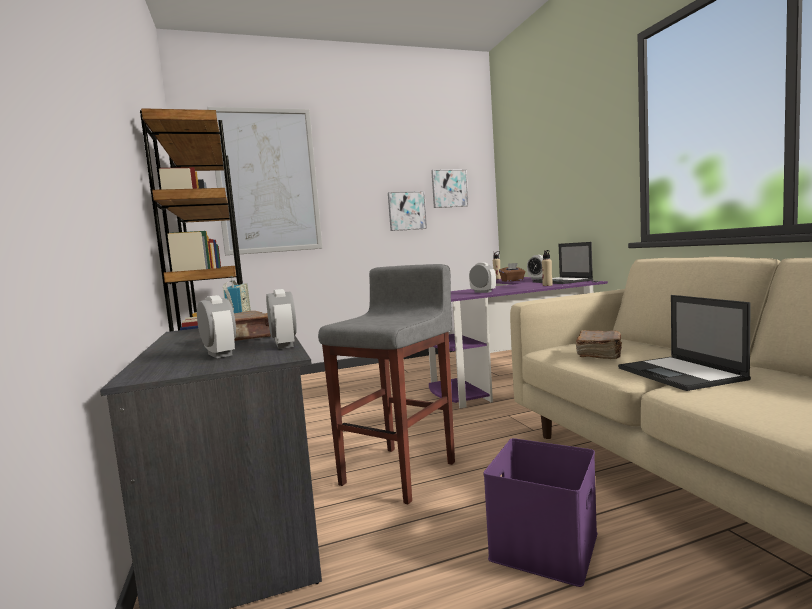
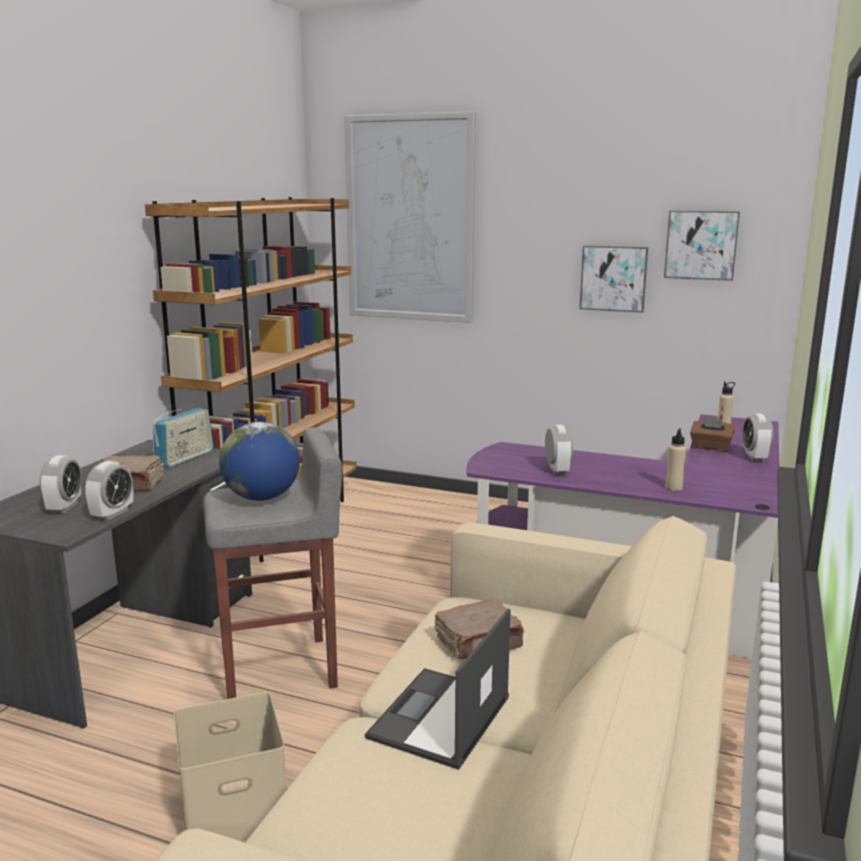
camera: 40 degrees right, 10 degrees up
purple storage box [483,438,597,587] -> beige storage box [174,692,286,843]
laptop [532,242,593,284] -> none
none -> globe [219,422,300,501]

